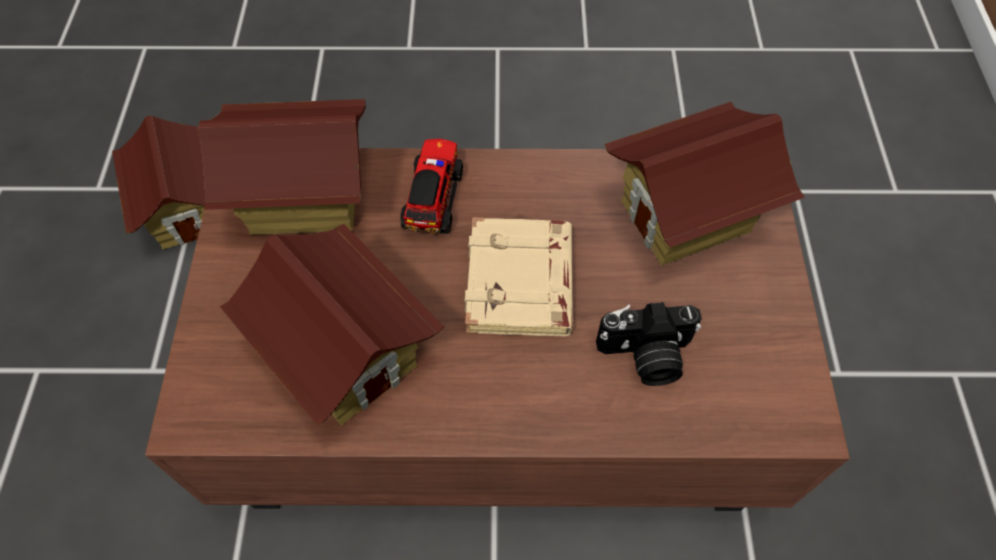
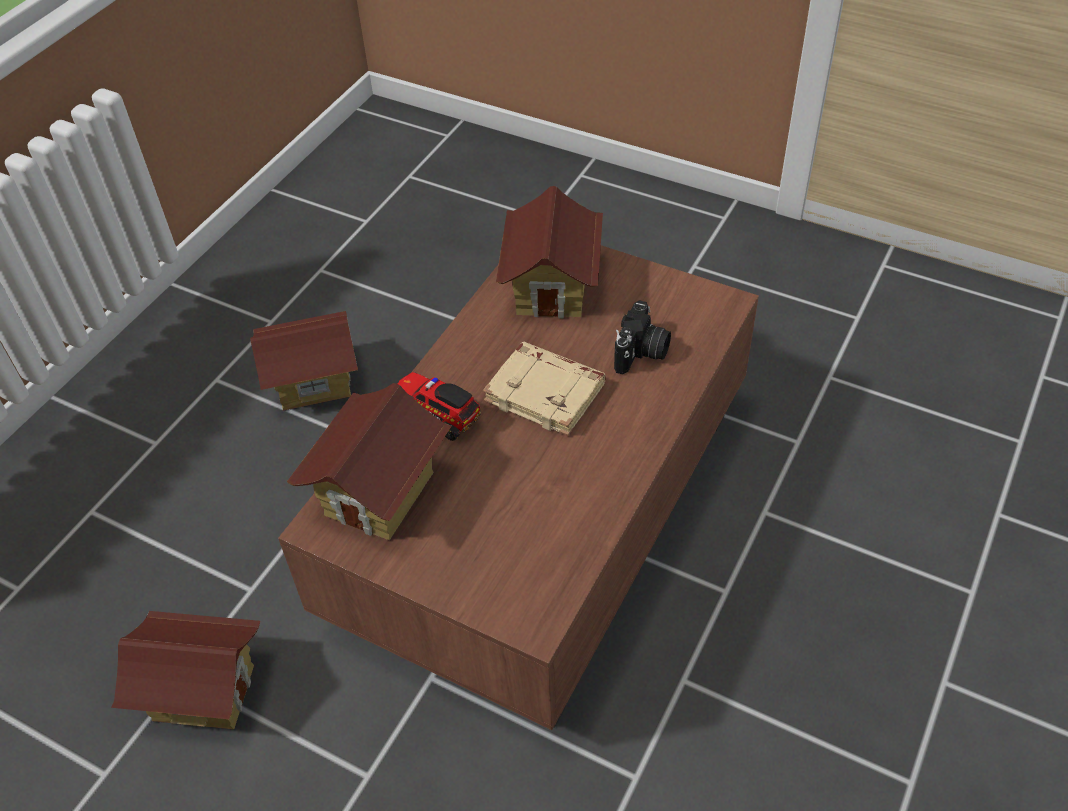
camera: 60 degrees left, 10 degrees down
toy house [220,223,444,425] -> toy house moved to [250,311,358,411]

